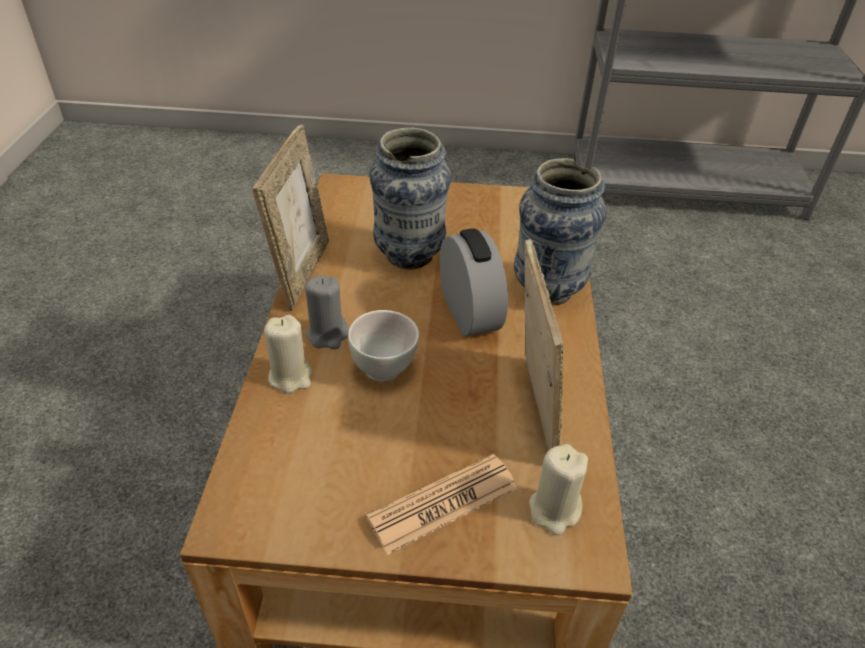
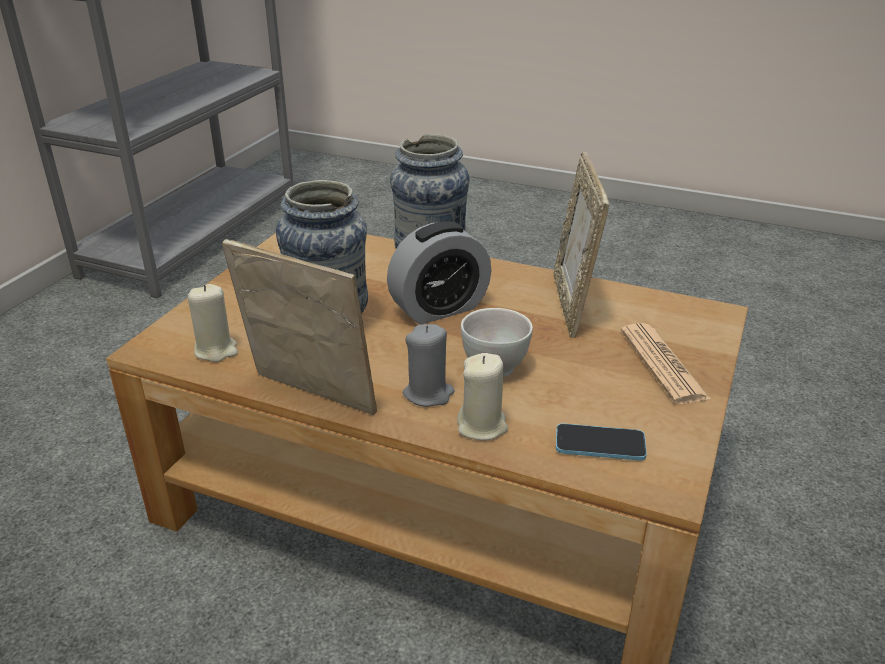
camera: 70 degrees left, 10 degrees down
alarm clock [440,229,508,337] -> alarm clock turned 150 degrees clockwise [387,221,491,325]
picture frame [524,239,564,450] -> picture frame turned 105 degrees counterclockwise [554,152,609,338]
beige candle [529,444,588,536] -> beige candle moved to [188,284,238,362]
none -> phone [556,423,647,460]

